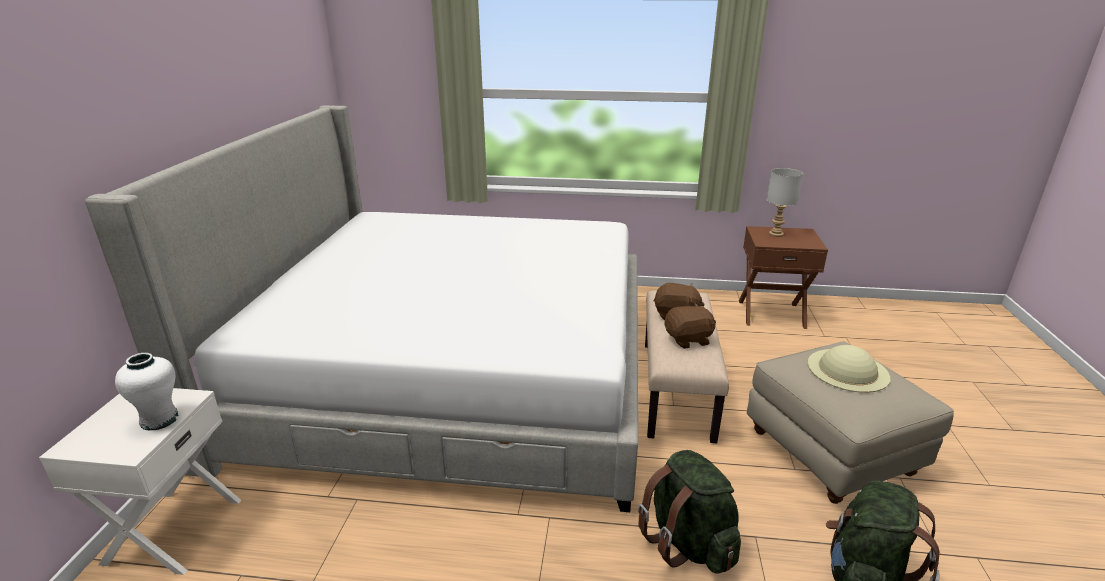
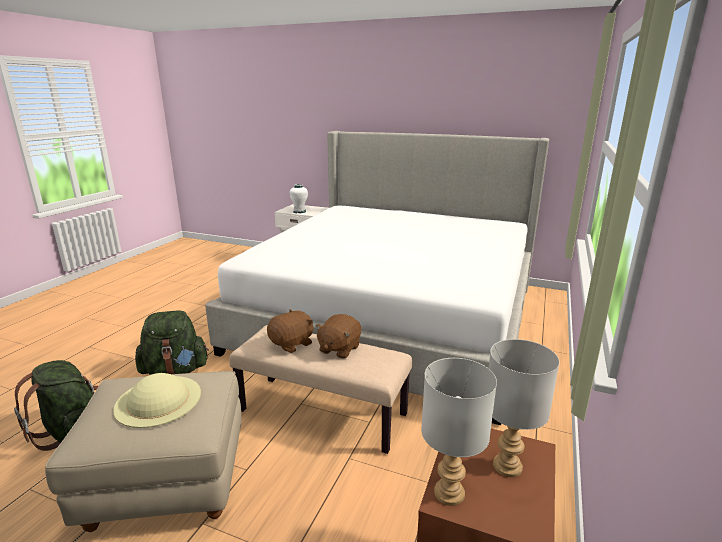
camera: 105 degrees right, 5 degrees down
brown plush toy [664,303,716,349] -> brown plush toy turned 135 degrees counterclockwise [267,309,314,353]
none -> grey table lamp [421,358,497,506]

